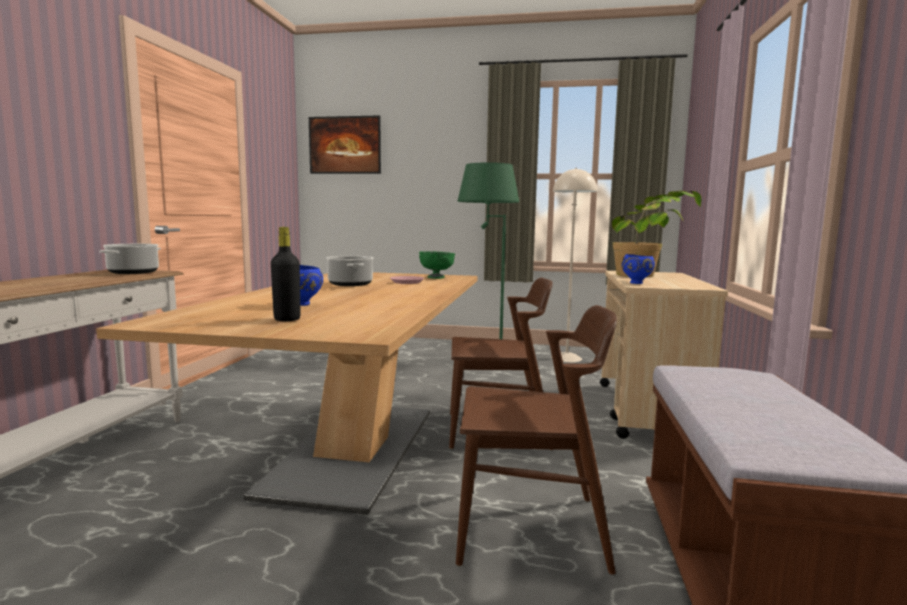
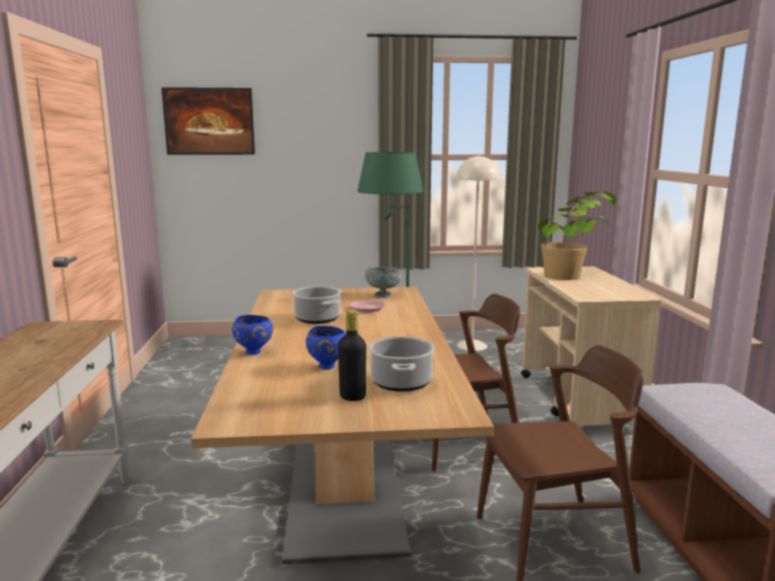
camera: 15 degrees left, 5 degrees up
cooking pot [99,244,161,274] -> cooking pot moved to [368,336,435,392]
green bowl [419,251,455,279] -> grey bowl [365,267,402,298]
blue bowl [622,254,655,284] -> blue bowl moved to [232,315,273,355]

